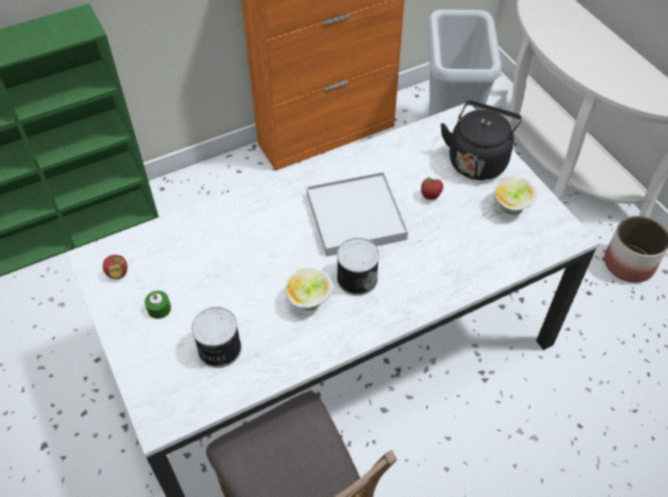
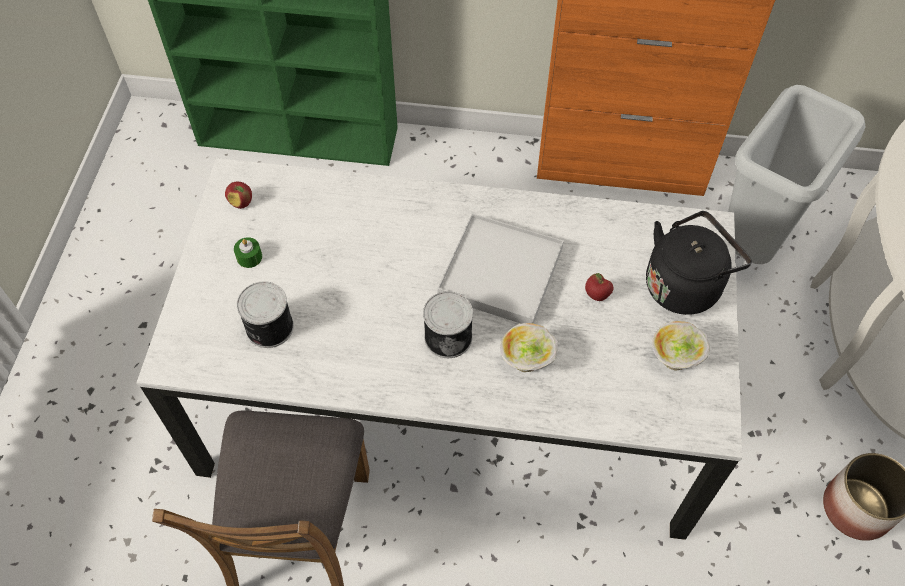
camera: 35 degrees right, 5 degrees up
bowl [285,268,334,311] -> bowl moved to [500,323,558,372]

